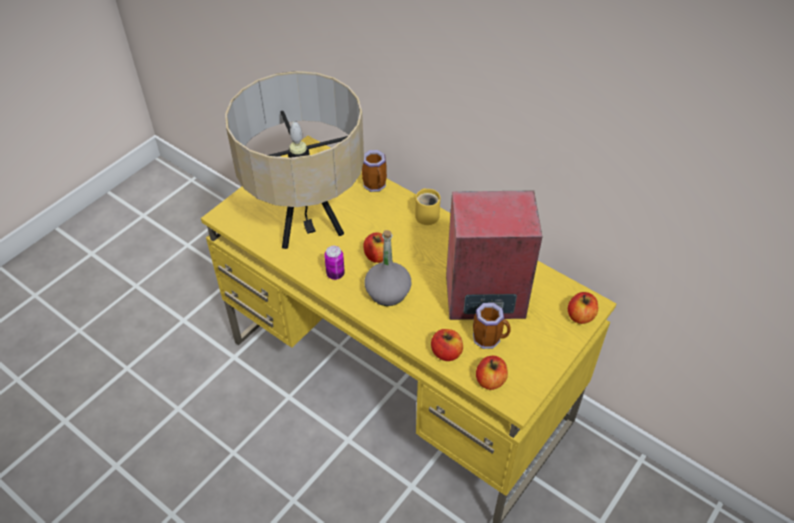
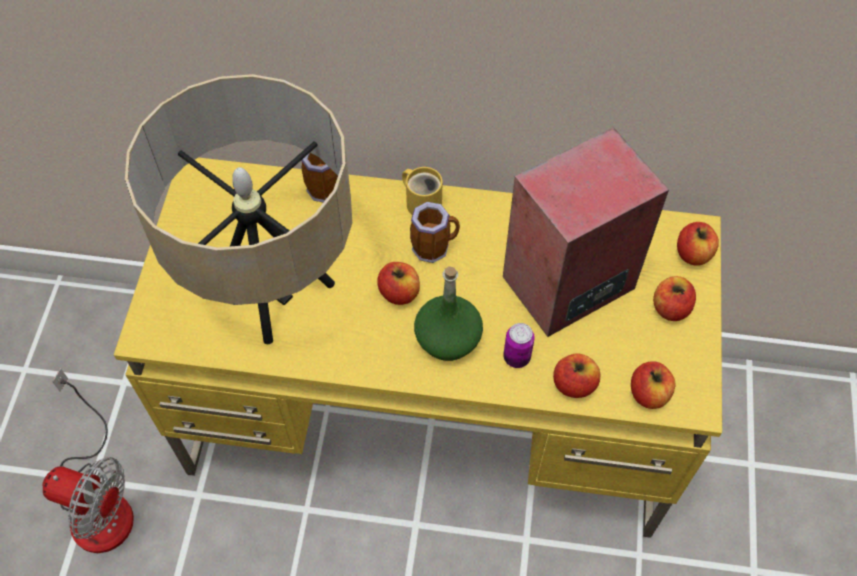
camera: 30 degrees left, 10 degrees up
can [324,246,345,280] -> can moved to [503,323,535,368]
grey bottle [365,230,411,306] -> green bottle [414,266,483,361]
mug [473,303,510,349] -> mug moved to [410,202,460,263]
none -> fan [42,368,134,553]
none -> apple [653,276,696,321]

